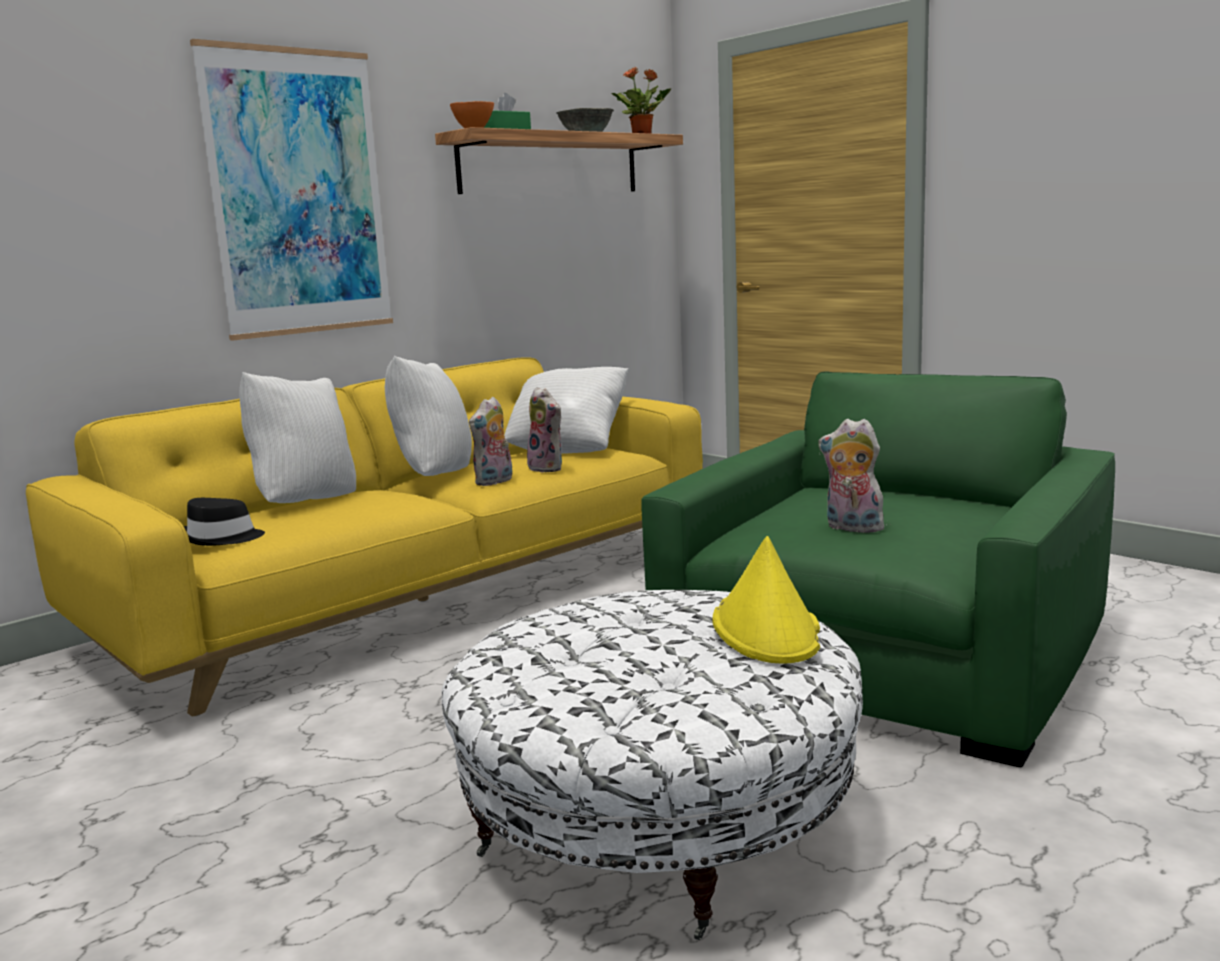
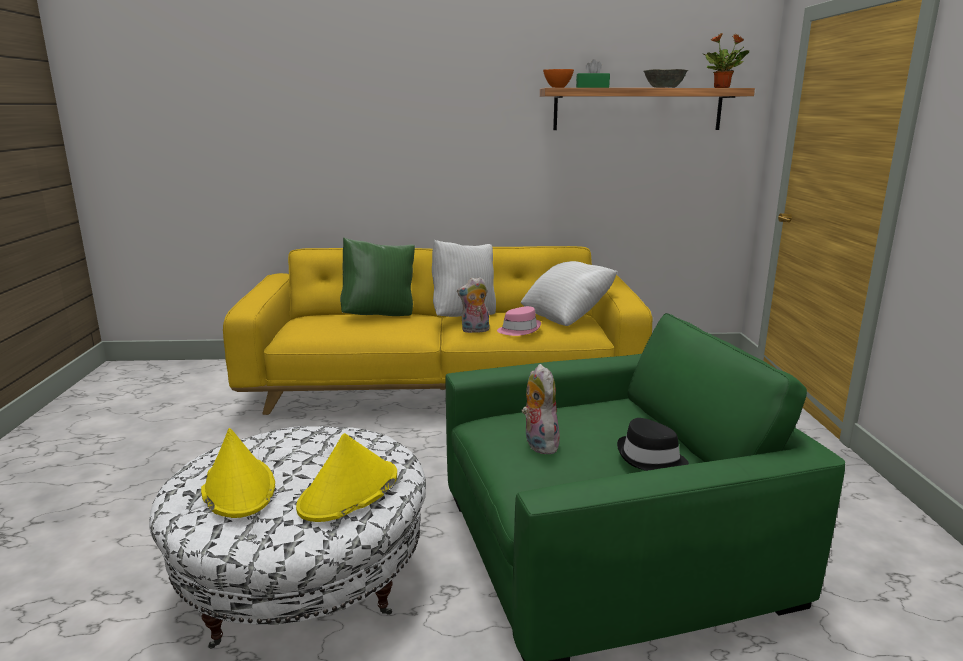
camera: 40 degrees right, 5 degrees up
black hat [184,498,265,546] -> black hat moved to [617,418,689,471]
picture [190,39,393,340] -> none
white pillow [239,372,356,503] -> green pillow [340,238,415,316]
plush toy [527,387,563,473] -> pink hat [497,306,541,336]
none -> yellow hat [201,428,275,518]

